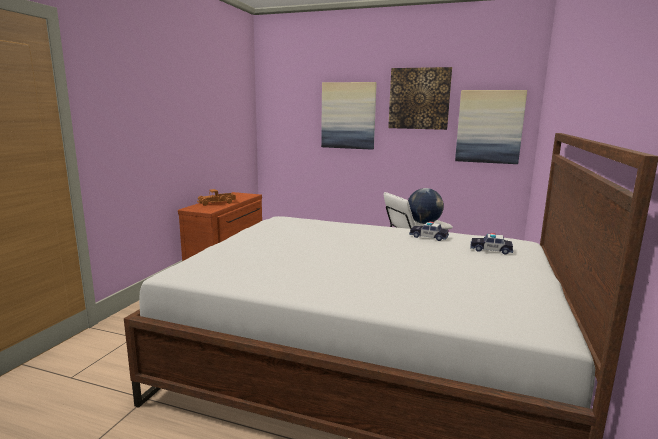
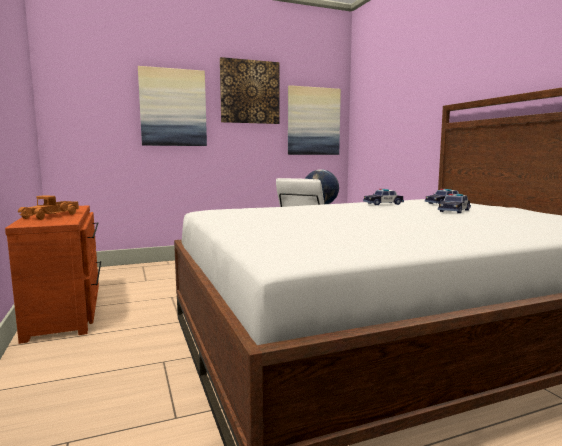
camera: 40 degrees left, 5 degrees down
none -> toy car [438,194,471,213]

